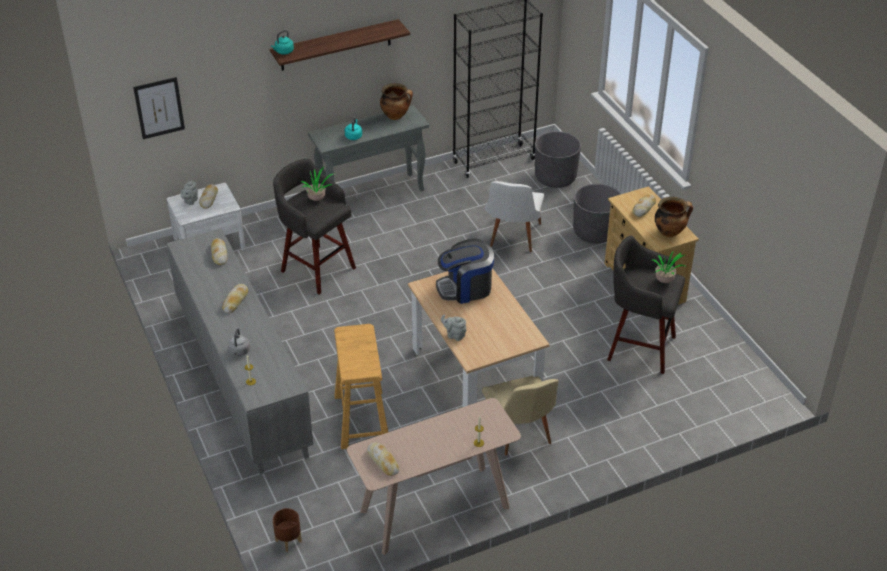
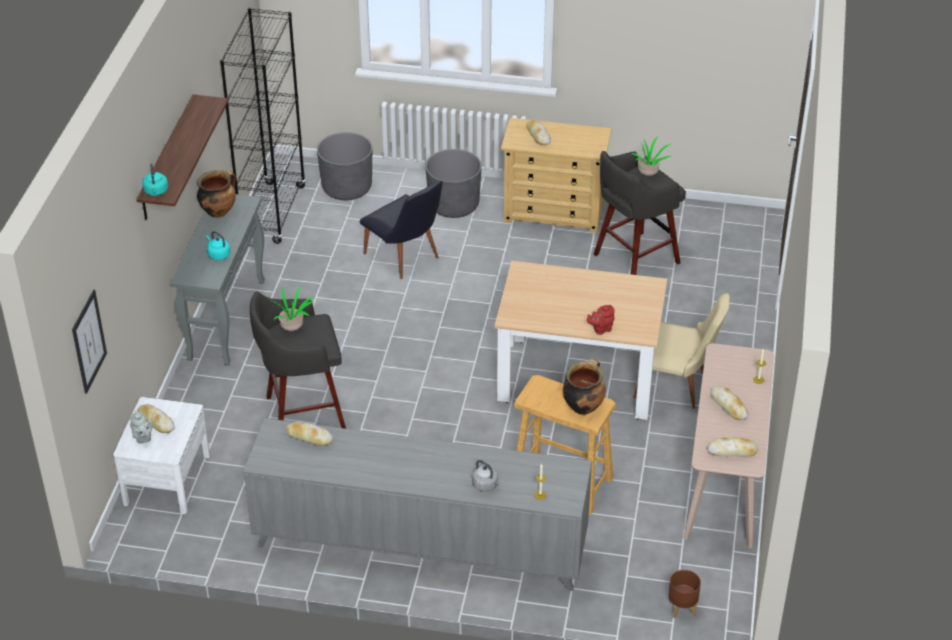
camera: 55 degrees left, 0 degrees up
bread [222,284,248,313] -> bread moved to [710,385,748,420]
coffee machine [436,239,494,304] -> none
grey teapot [441,315,467,341] -> red teapot [587,305,615,335]
white chair [485,181,544,252] -> black chair [360,181,443,279]
cooking pot [655,197,693,237] -> cooking pot moved to [563,359,606,415]

